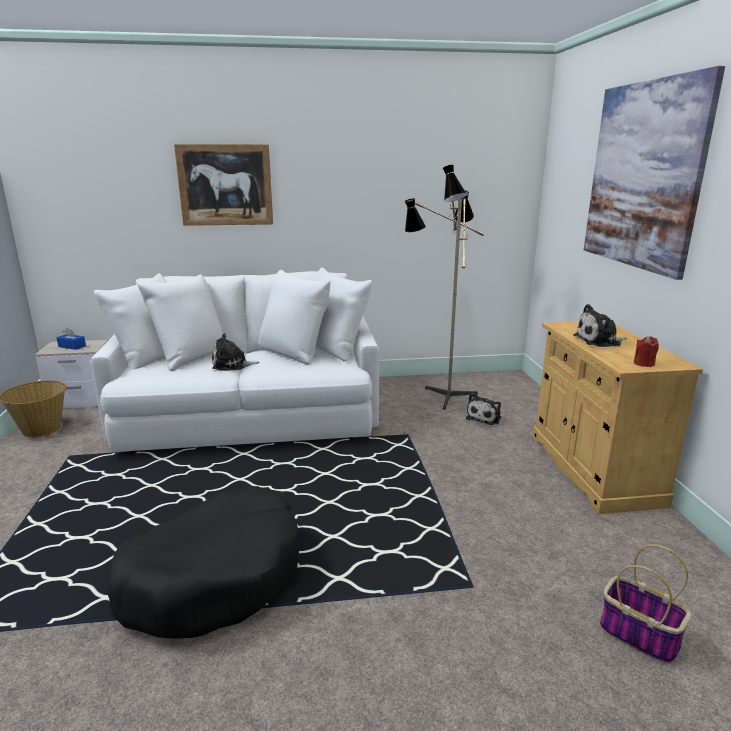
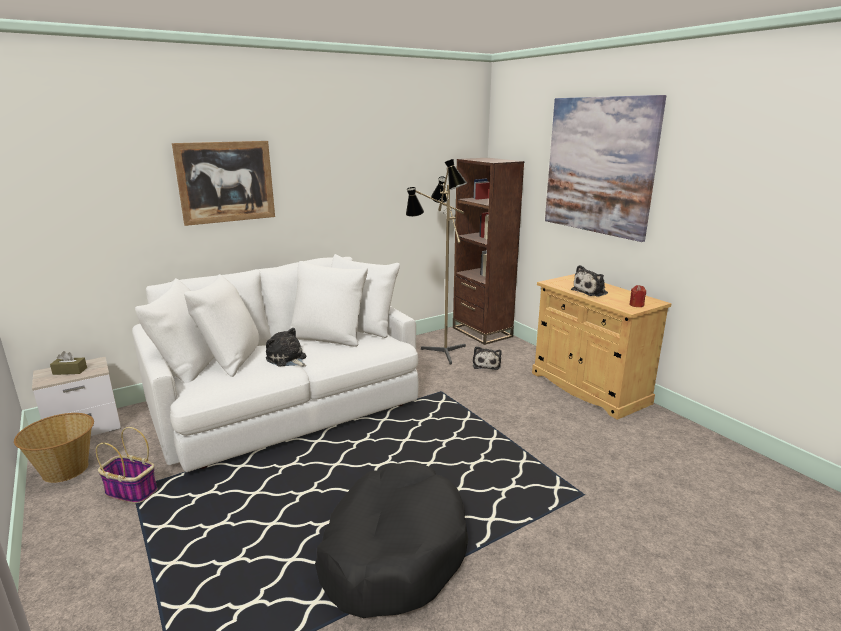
camera: 25 degrees left, 0 degrees up
blue tissue box [57,328,86,350] -> brown tissue box [50,351,87,375]
plush toy [212,333,260,371] -> plush toy turned 75 degrees clockwise [266,328,306,367]
basket [600,544,691,664] -> basket moved to [95,427,158,504]
none -> brown bookcase [453,158,524,345]

